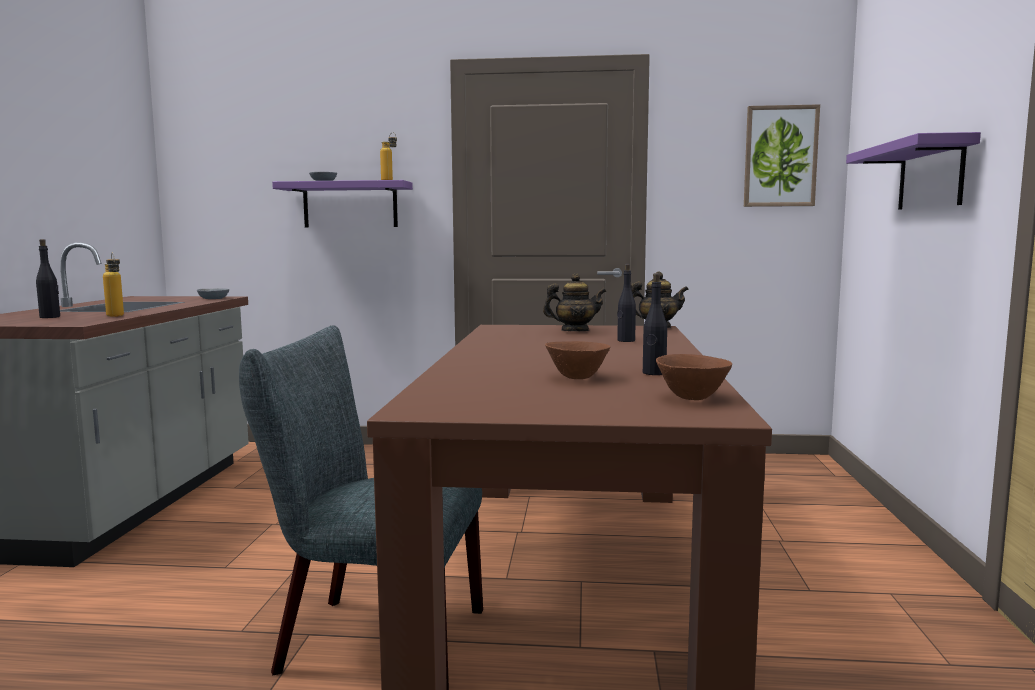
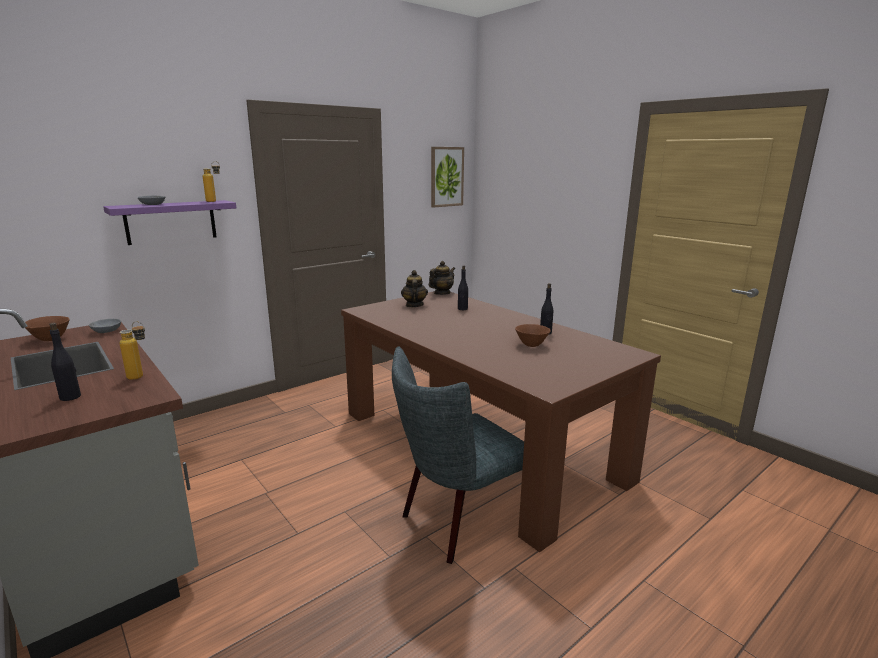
camera: 45 degrees left, 10 degrees up
teapot [543,273,607,331] -> teapot turned 45 degrees counterclockwise [401,270,428,307]
brown bowl [656,354,732,400] -> brown bowl moved to [25,316,69,341]
purple shelf [846,132,981,210] -> none

